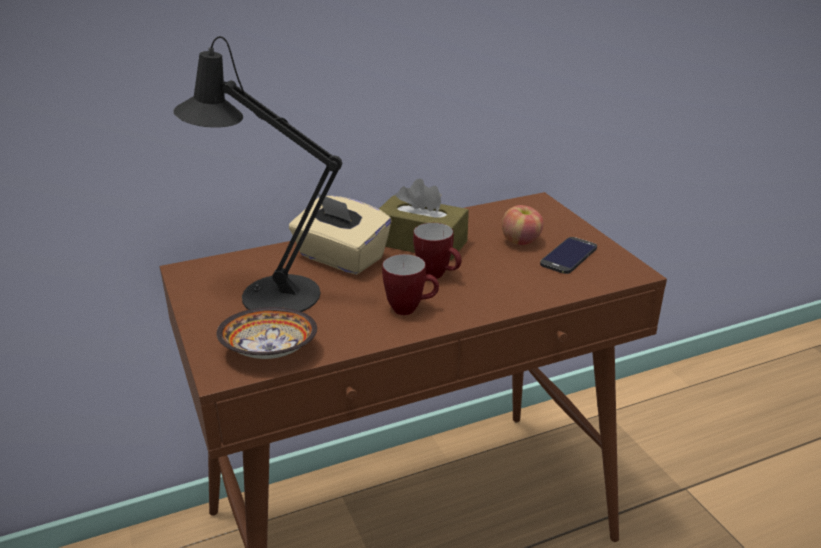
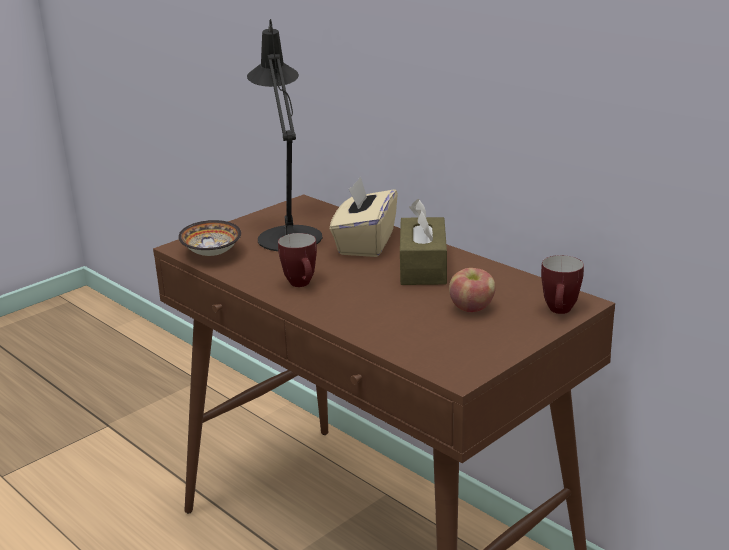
camera: 70 degrees right, 5 degrees down
mug [413,223,461,279] -> mug moved to [541,255,584,314]
phone [540,237,597,274] -> none

